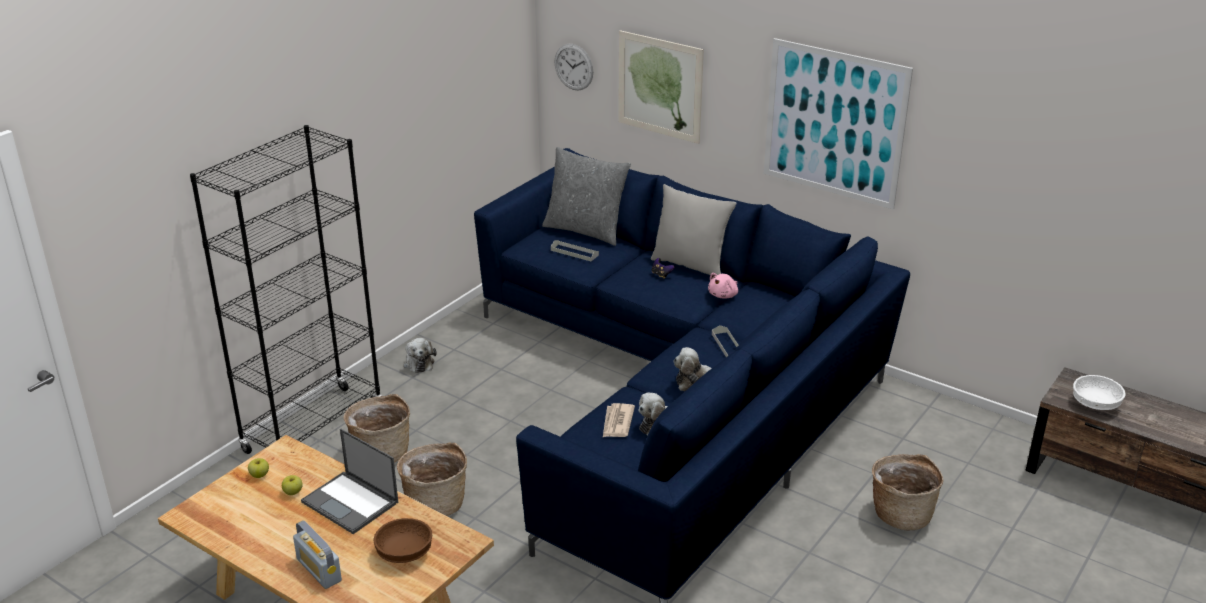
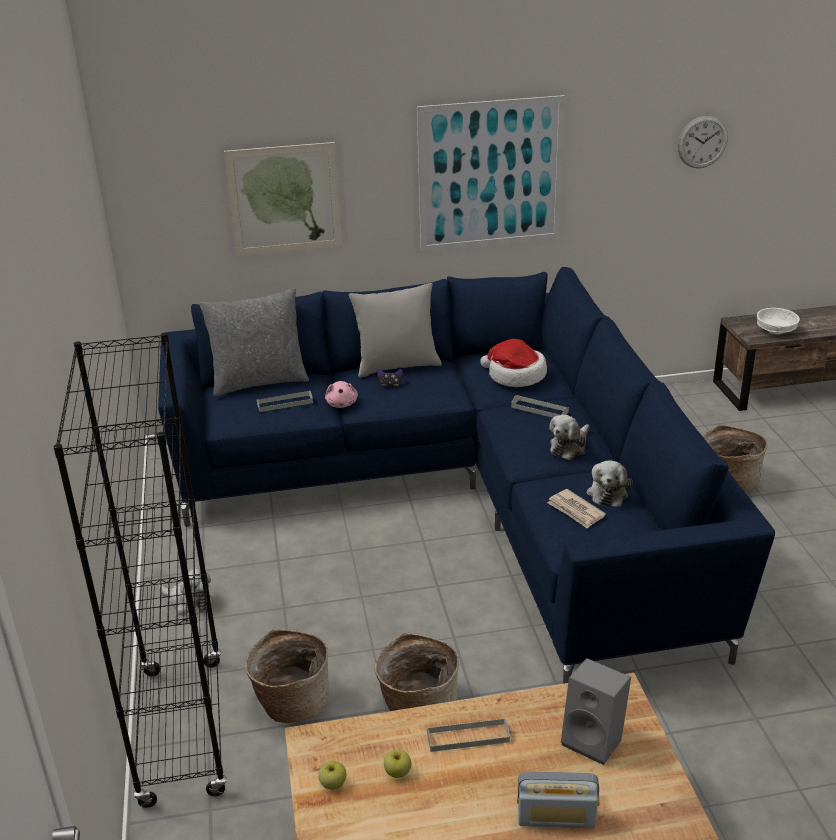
camera: 45 degrees left, 0 degrees up
laptop [301,428,398,534] -> grey tray [427,718,510,752]
brown bowl [373,518,432,563] -> grey speaker [561,658,631,765]
wall clock [554,44,593,91] -> wall clock moved to [678,116,728,168]
pink plush toy [708,273,738,299] -> pink plush toy moved to [325,381,358,408]
none -> hat [480,339,547,387]

